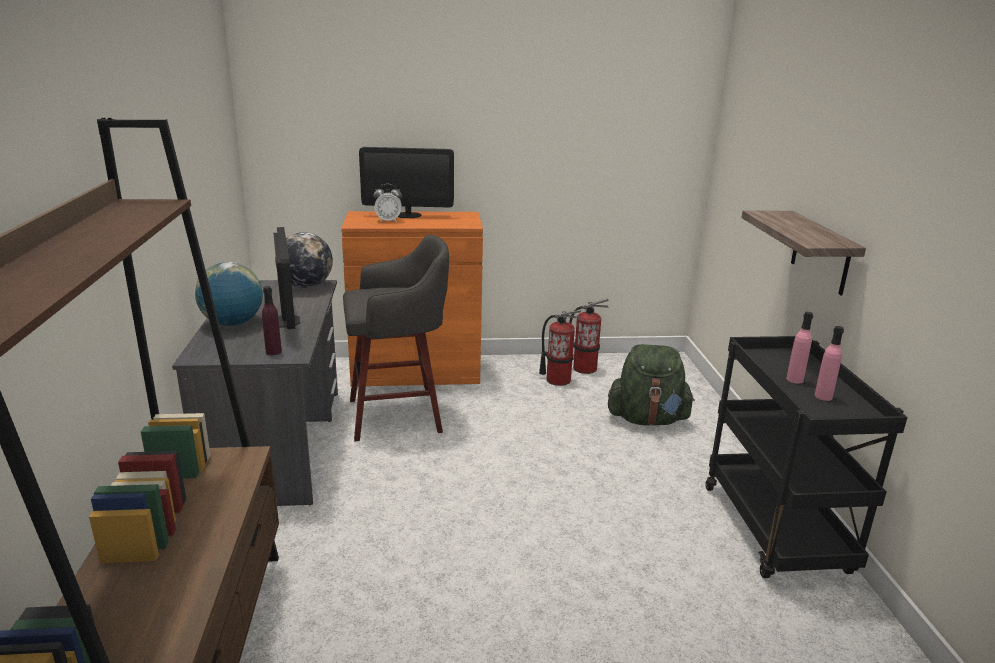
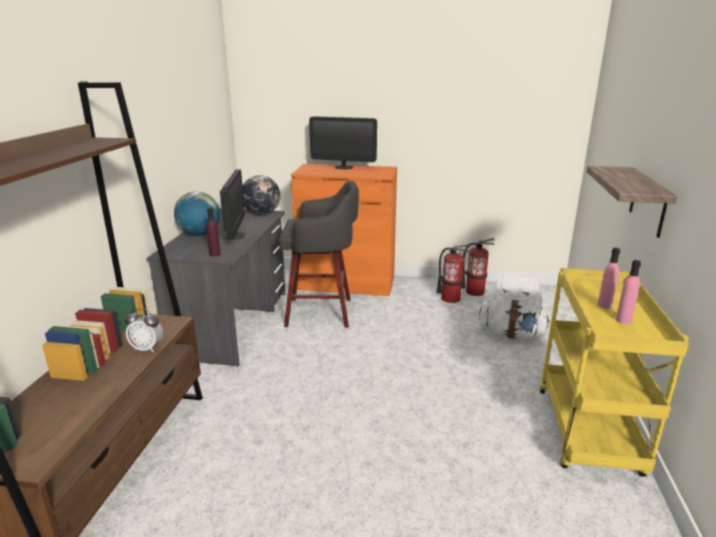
camera: 15 degrees right, 0 degrees up
alarm clock [373,184,402,222] -> alarm clock moved to [125,308,163,352]
green backpack [608,344,695,426] -> white backpack [479,274,550,340]
black cart [705,336,908,578] -> yellow cart [540,268,689,477]

